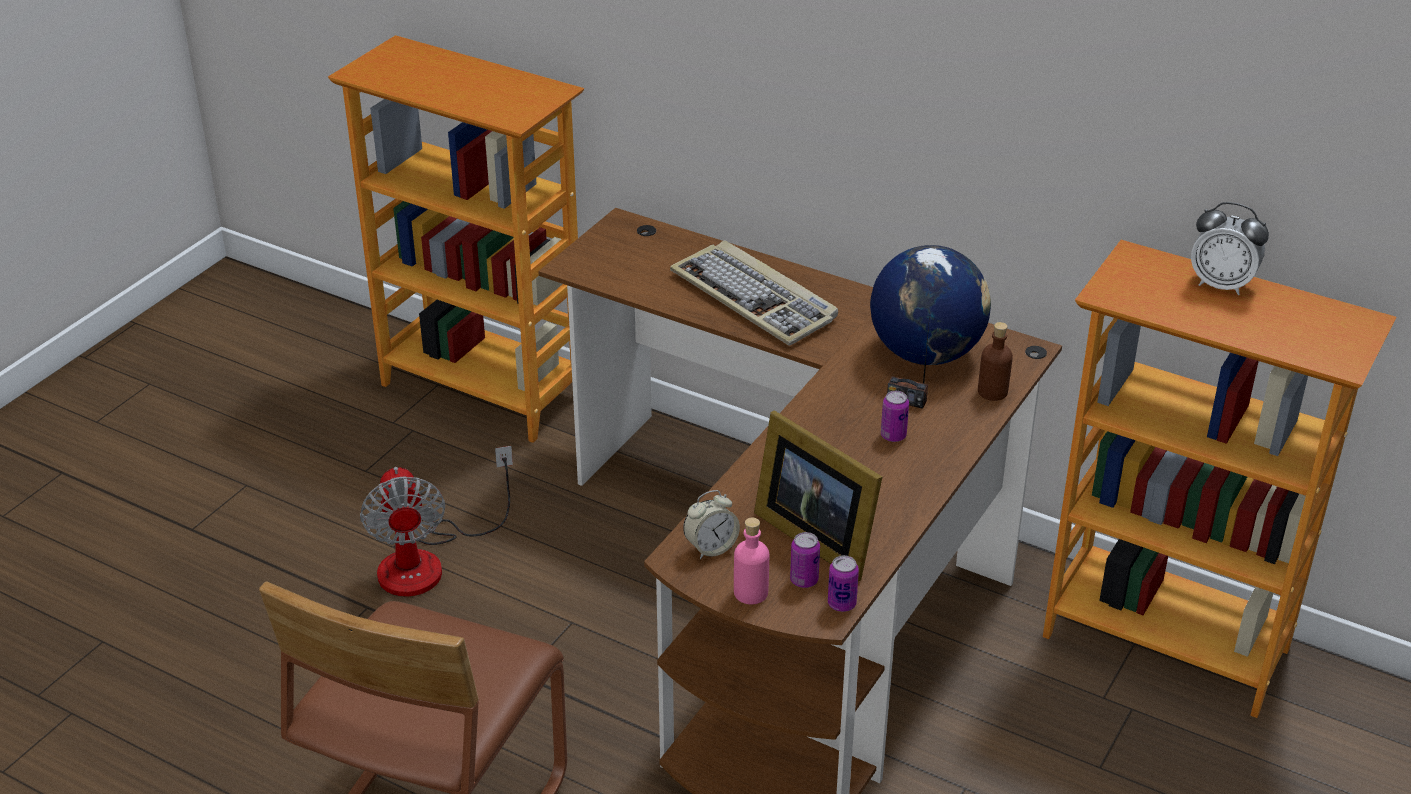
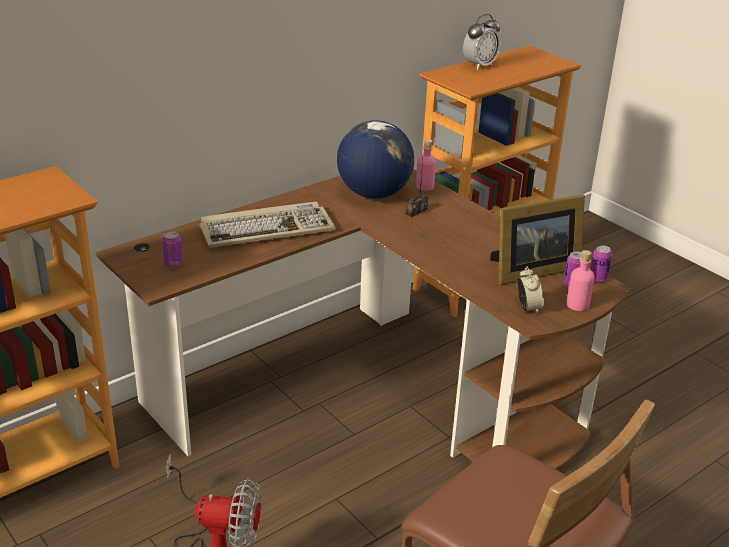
camera: 70 degrees left, 5 degrees down
can [881,391,909,442] -> can moved to [162,231,183,268]
brown bottle [978,322,1013,401] -> pink bottle [416,139,436,191]

